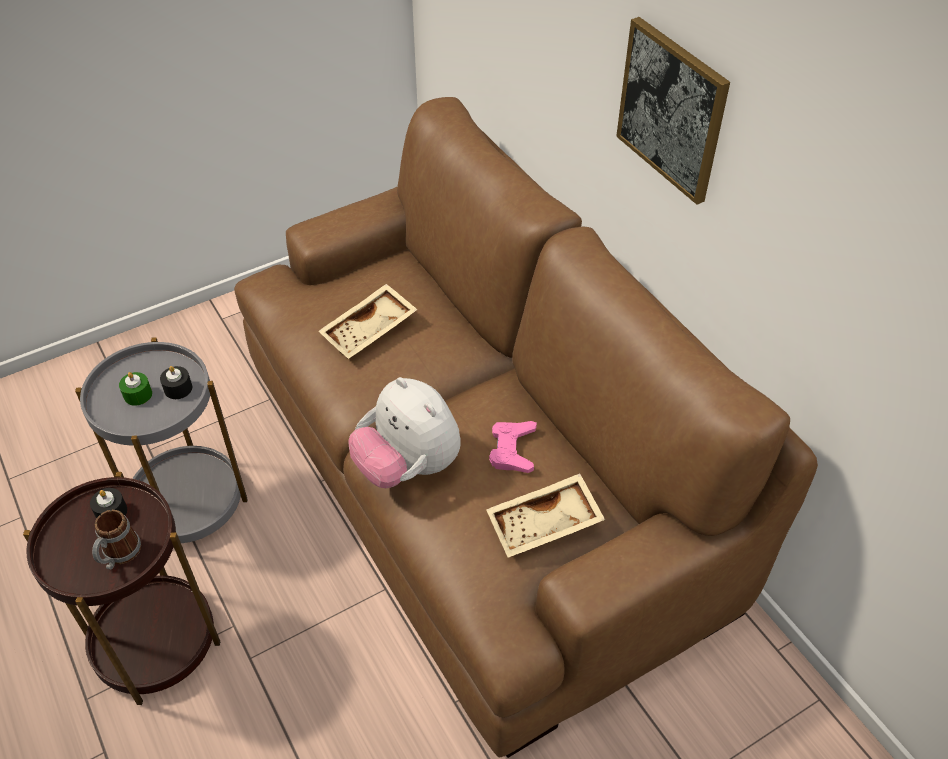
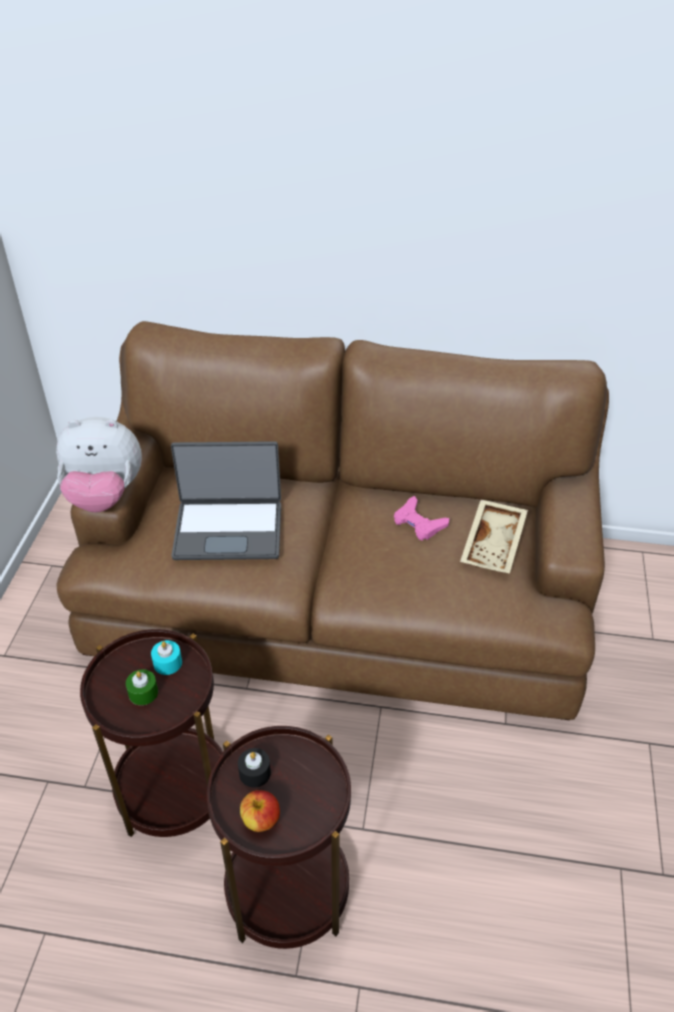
camera: 50 degrees left, 5 degrees down
grey side table [75,337,247,548] -> brown side table [80,629,223,837]
mug [92,510,141,570] -> none
black candle [160,366,192,399] -> turquoise candle [151,640,182,675]
beige tray [318,284,418,359] -> laptop [171,441,281,560]
plush toy [348,377,461,488] -> plush toy moved to [56,417,142,512]
picture [616,17,730,205] -> none
none -> apple [240,790,280,832]

